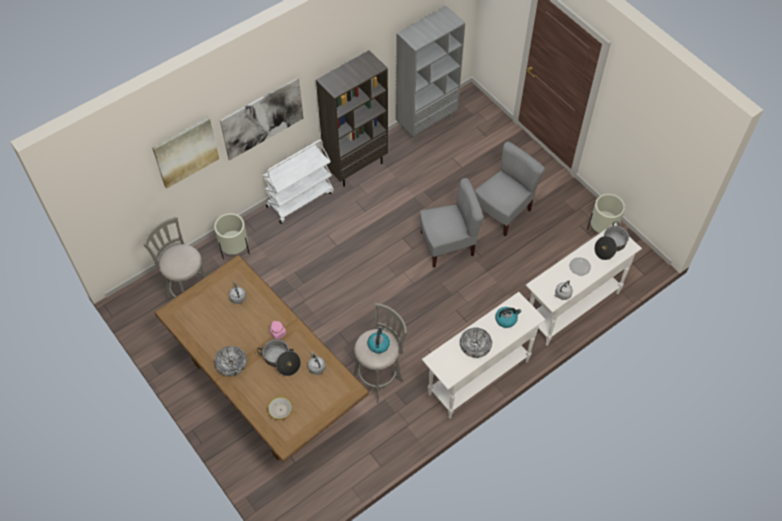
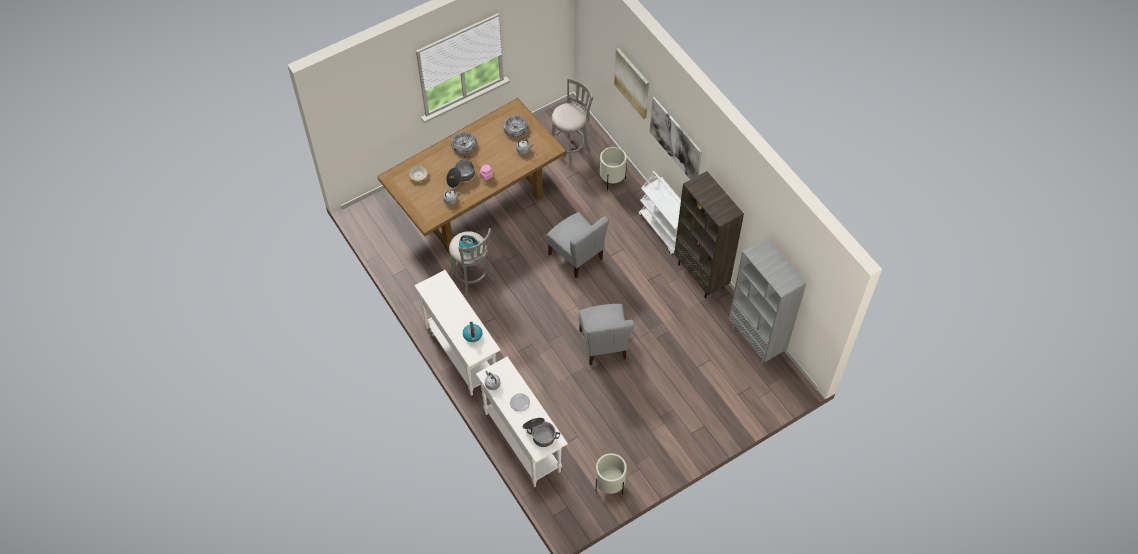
camera: 95 degrees right, 0 degrees up
bowl [460,328,492,358] -> bowl moved to [503,115,528,137]
grey chair [475,141,545,237] -> grey chair moved to [547,212,609,278]

